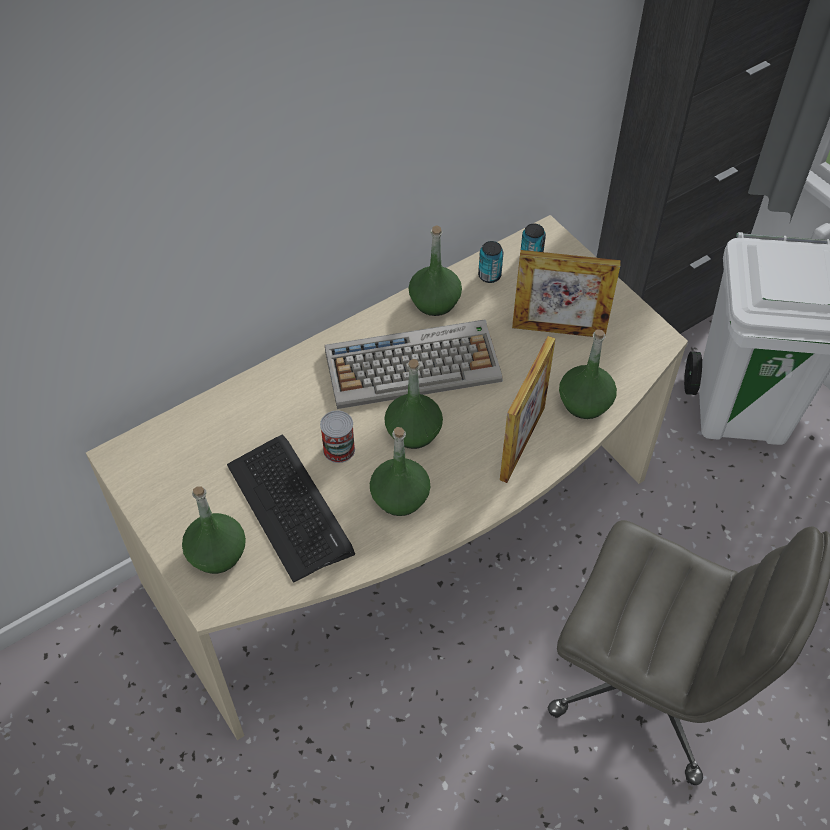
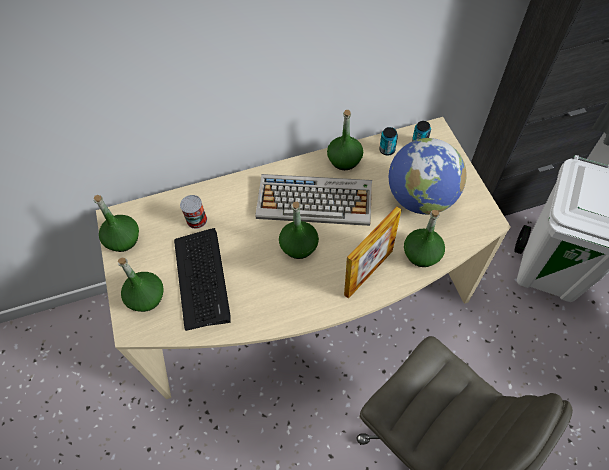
camera: 20 degrees right, 5 degrees up
can [320,411,355,463] -> can moved to [180,195,207,229]
green bottle [370,427,430,516] -> green bottle moved to [94,195,139,252]
picture frame [512,250,621,337] -> globe [389,138,466,215]

